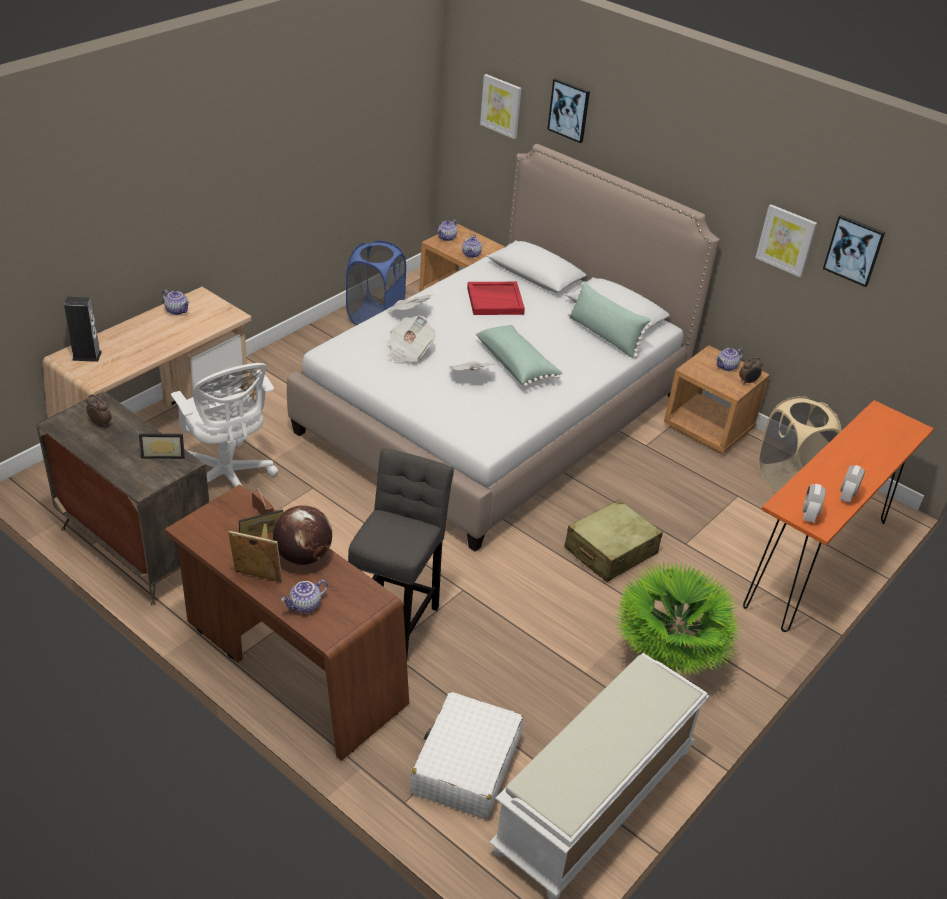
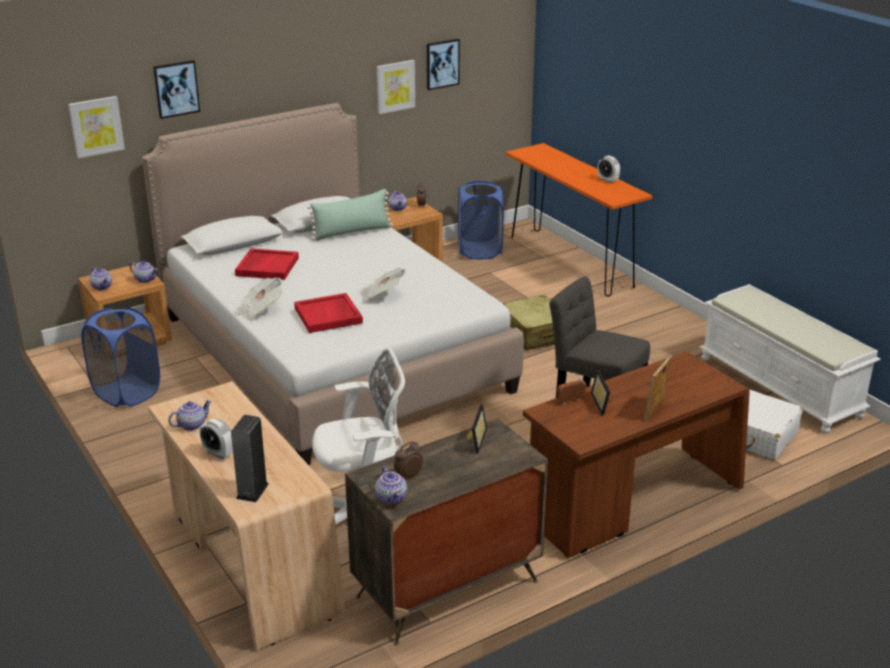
camera: 70 degrees left, 10 degrees down
globe [273,505,332,565] -> none
teapot [281,580,328,613] -> teapot moved to [375,466,407,505]
newspaper [388,316,435,363] -> red tray [294,293,363,333]
green pillow [476,325,562,387] -> none
potted plant [614,561,741,676] -> none
beige laundry basket [758,396,841,493] -> blue laundry basket [458,181,504,259]
alarm clock [803,484,826,523] -> alarm clock moved to [200,419,233,460]

